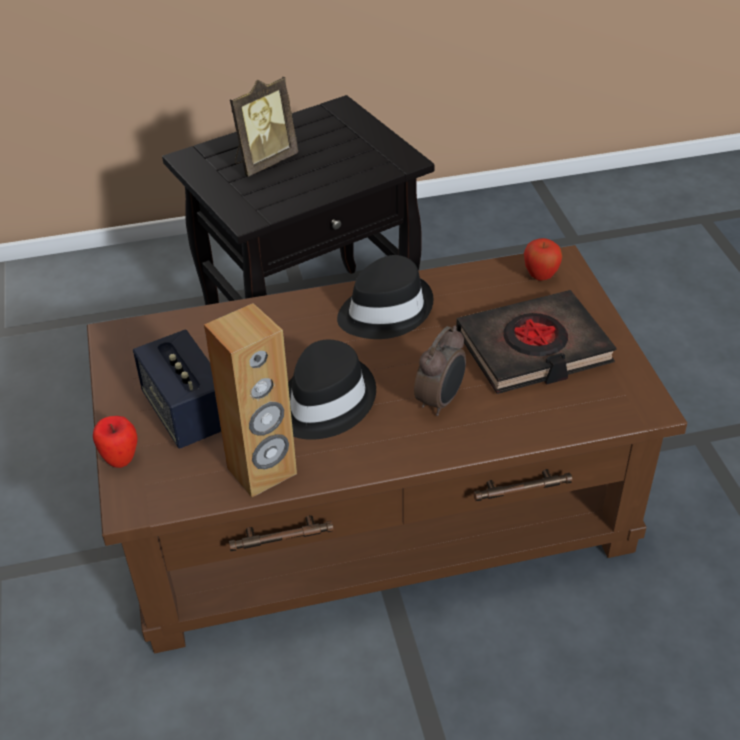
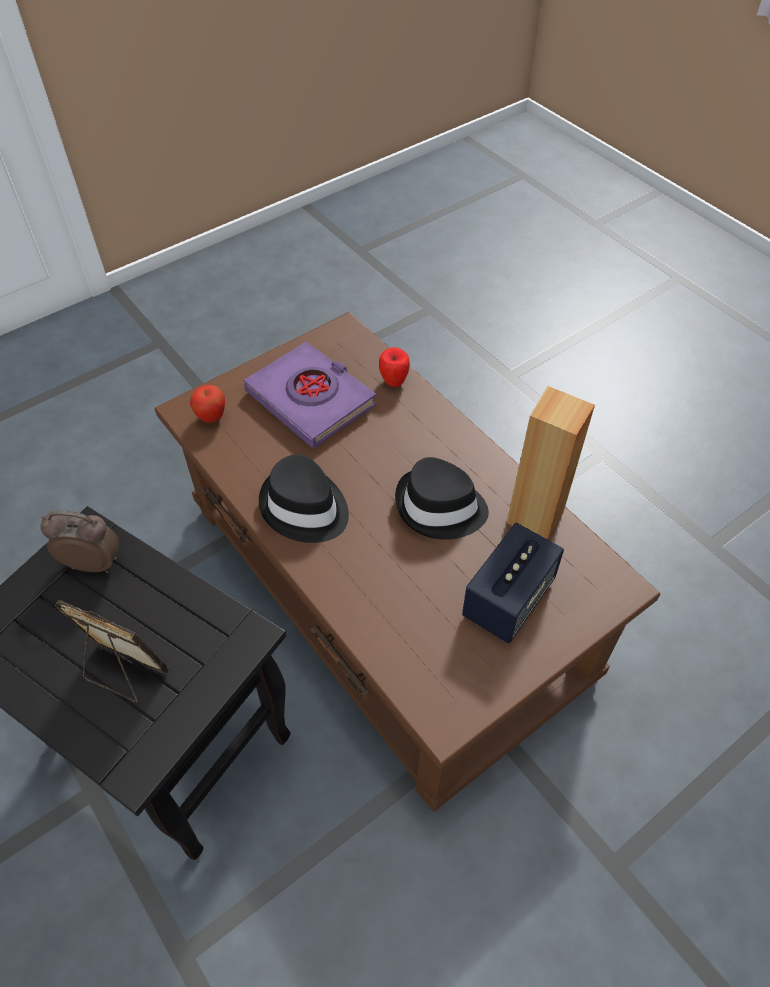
camera: 115 degrees left, 10 degrees up
apple [93,416,138,468] -> apple moved to [379,347,410,387]
alarm clock [414,326,466,416] -> alarm clock moved to [40,511,119,573]
black book [456,290,617,394] -> purple book [244,342,376,448]

